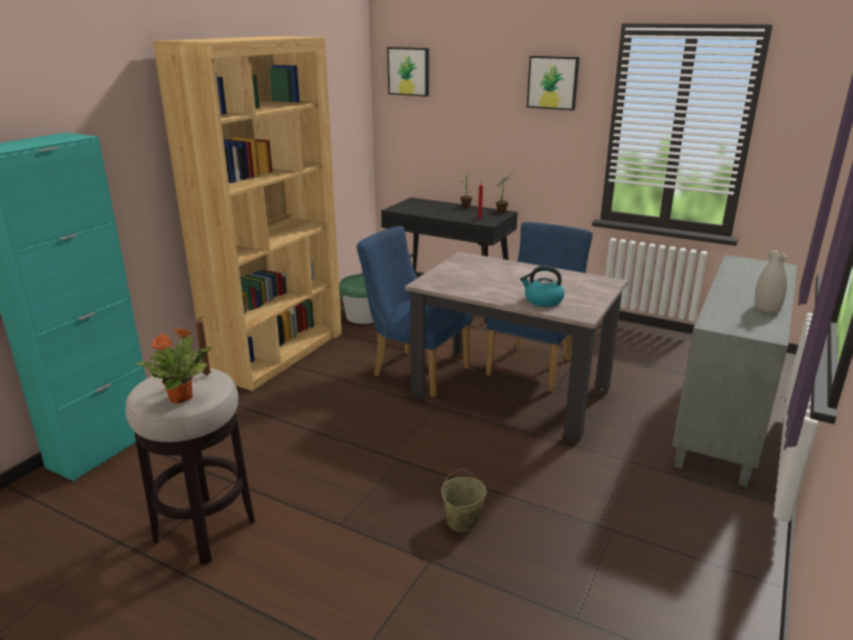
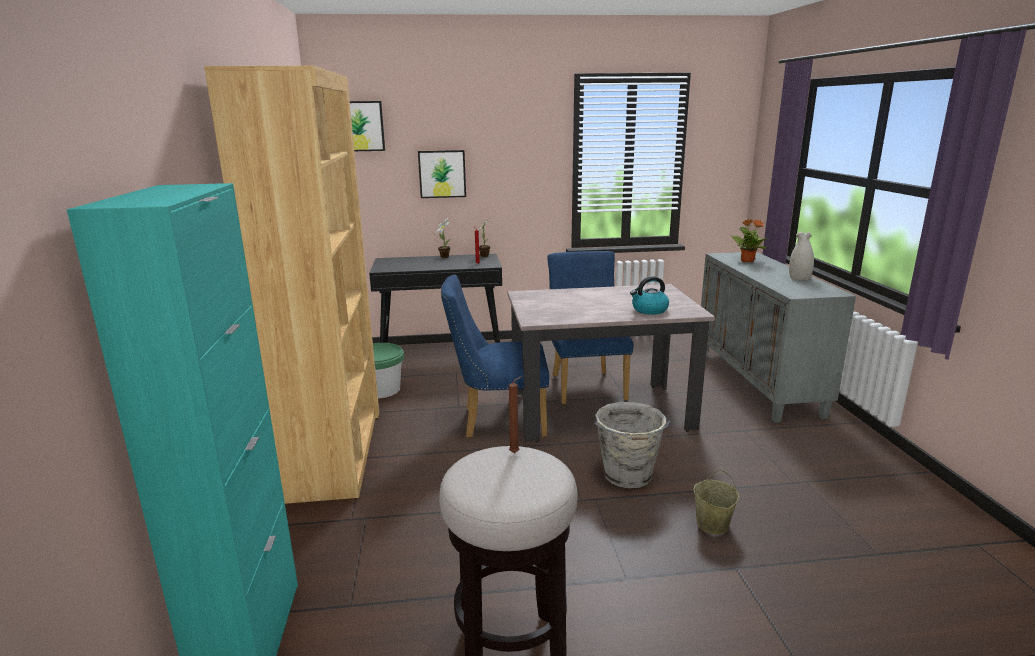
camera: 35 degrees left, 5 degrees down
potted plant [137,328,212,403] -> potted plant moved to [730,219,769,262]
picture [527,56,580,110] -> picture moved to [418,150,466,198]
none -> grey bucket [594,402,670,488]

